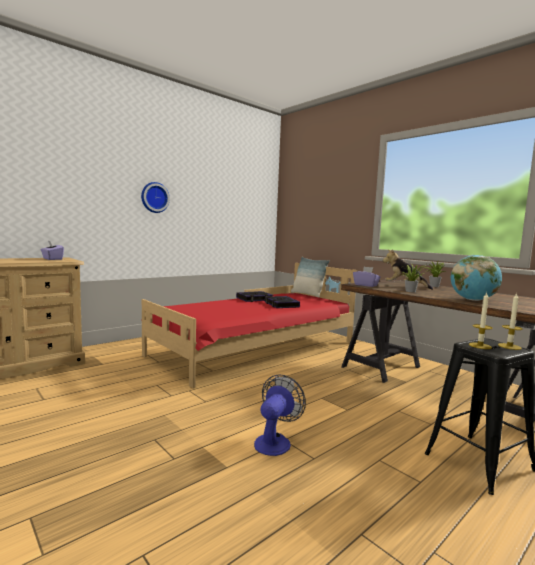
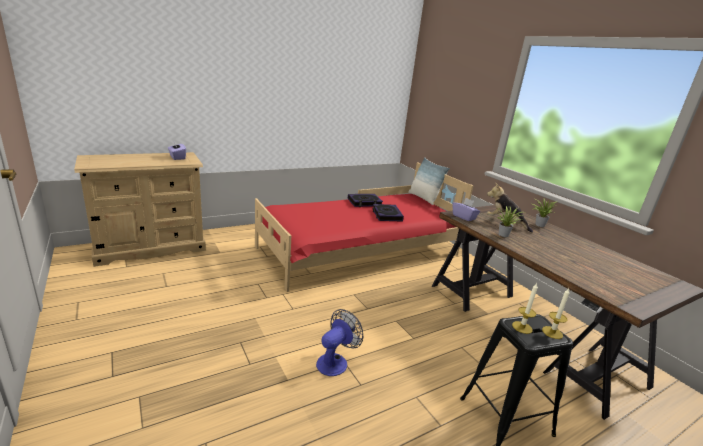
camera: 10 degrees right, 15 degrees up
wall clock [141,182,170,213] -> none
globe [451,255,502,301] -> none

